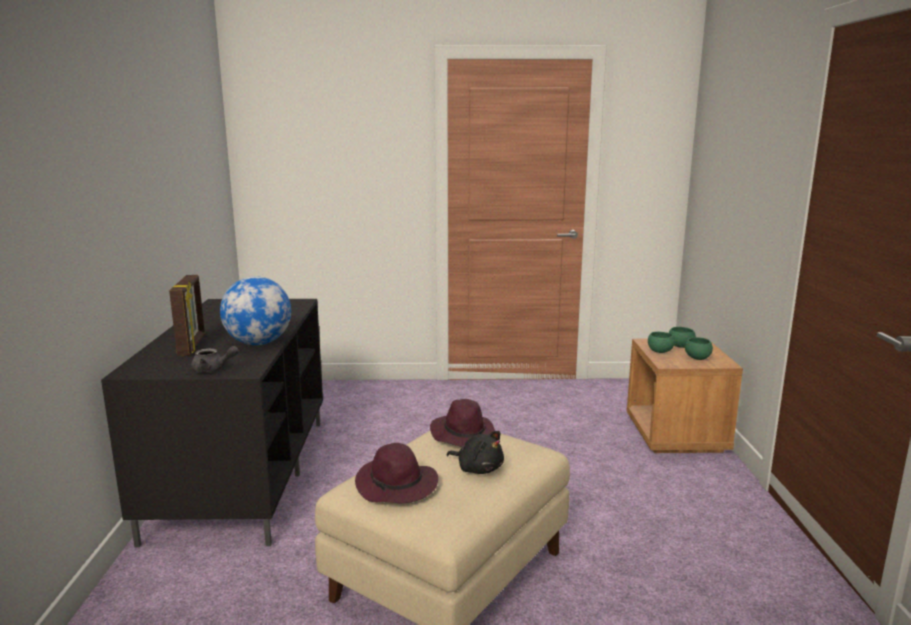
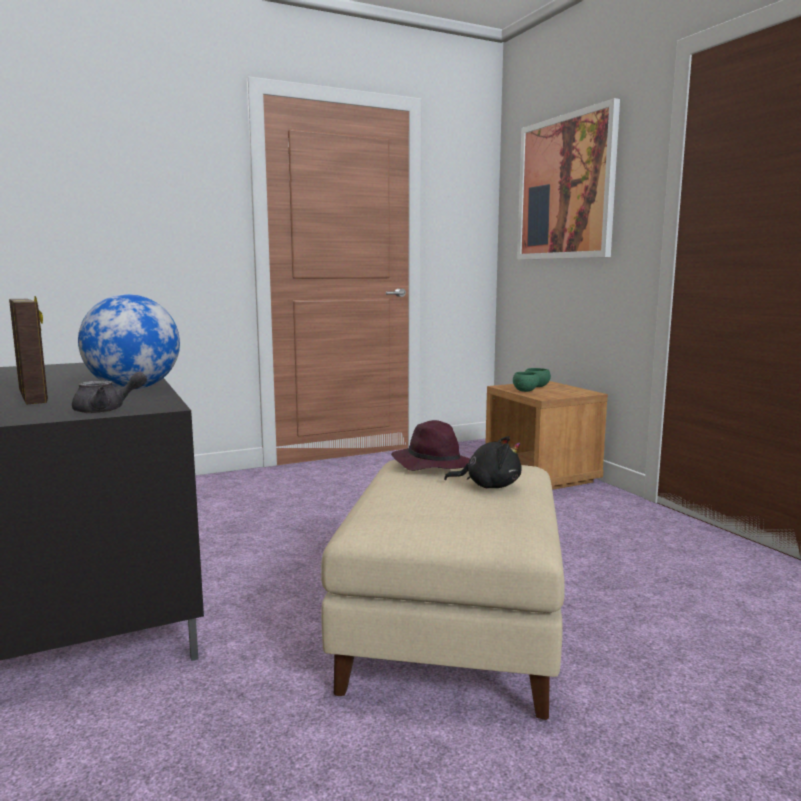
camera: 25 degrees left, 5 degrees down
purple hat [355,443,438,503] -> none
green bowl [685,337,713,360] -> none
none -> picture [517,98,620,260]

